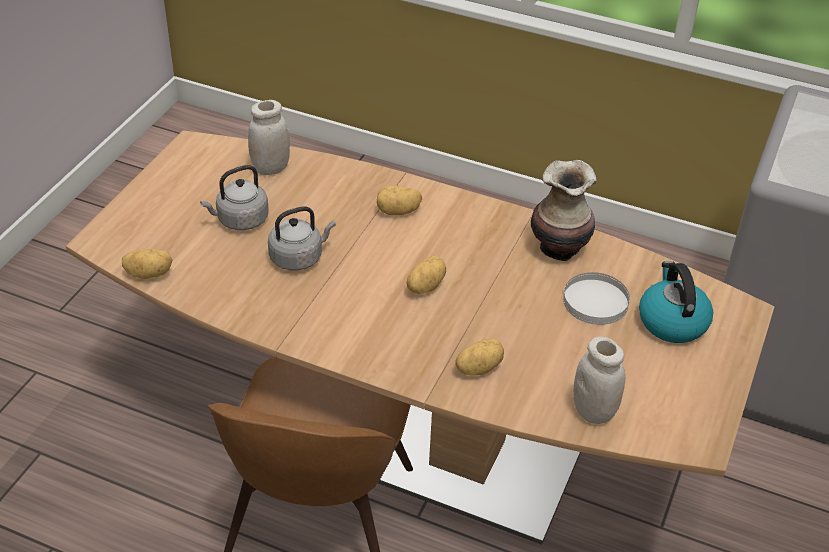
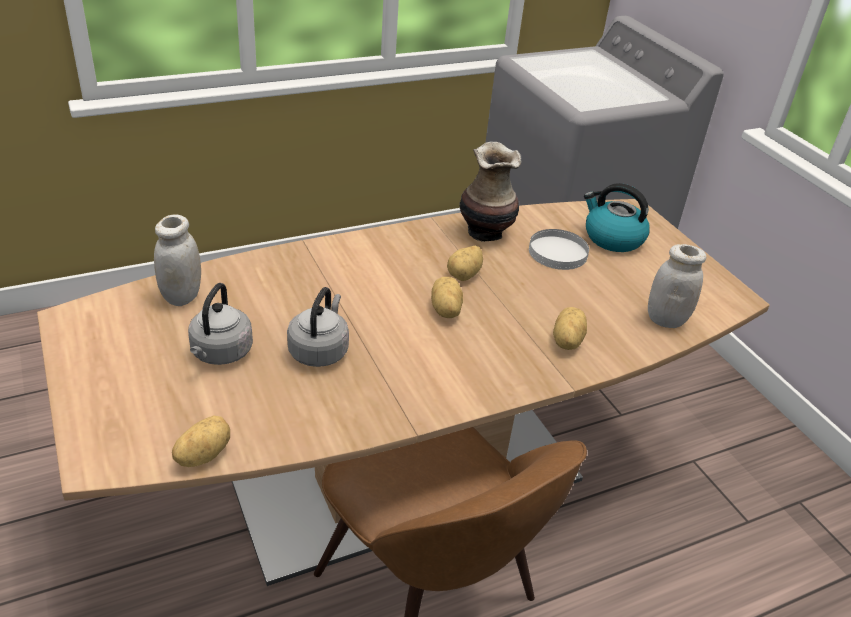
camera: 50 degrees left, 5 degrees down
potato [377,185,422,215] -> potato moved to [447,246,483,281]

